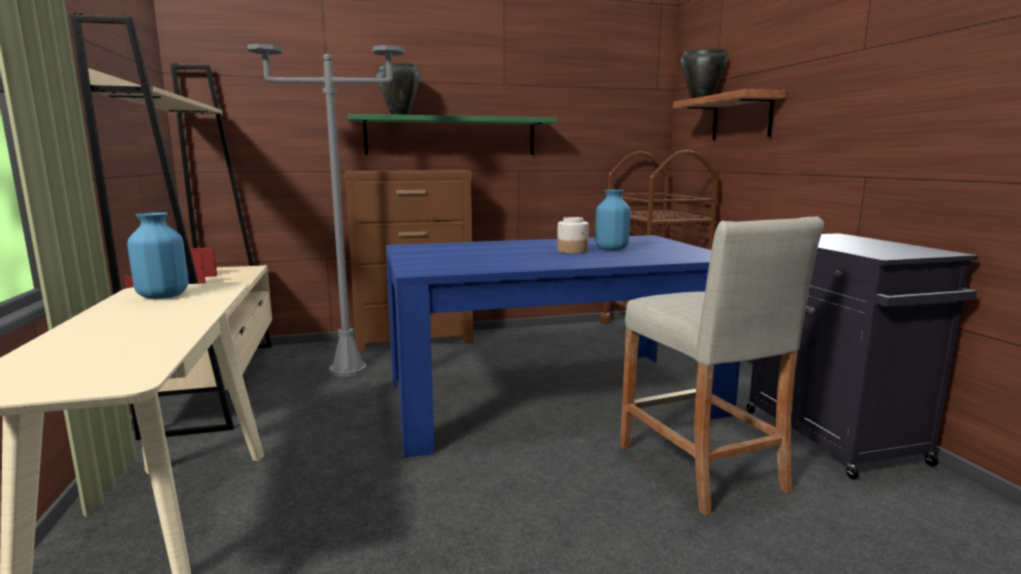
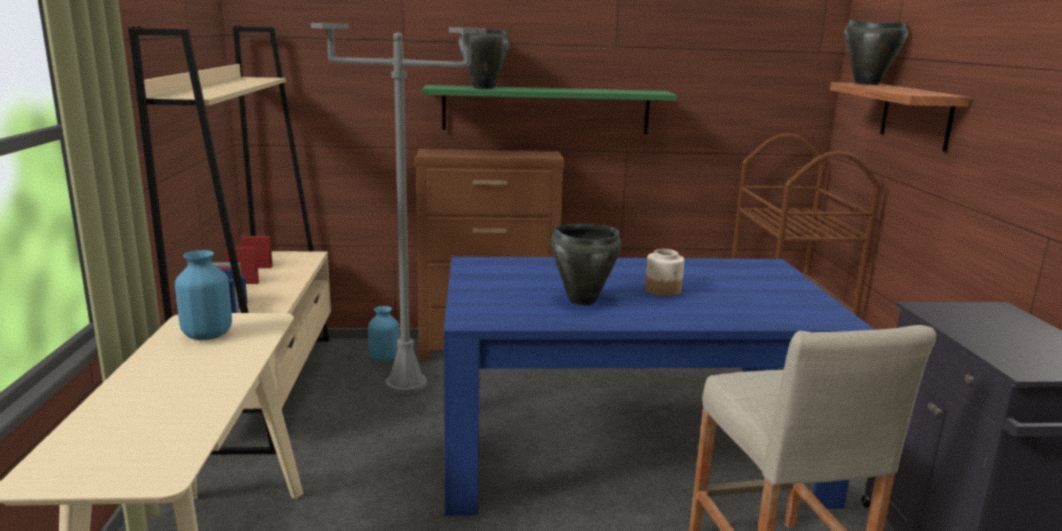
camera: 10 degrees right, 5 degrees up
blue vase [595,190,630,251] -> blue vase moved to [368,306,399,362]
none -> black cooking pot [550,224,622,306]

